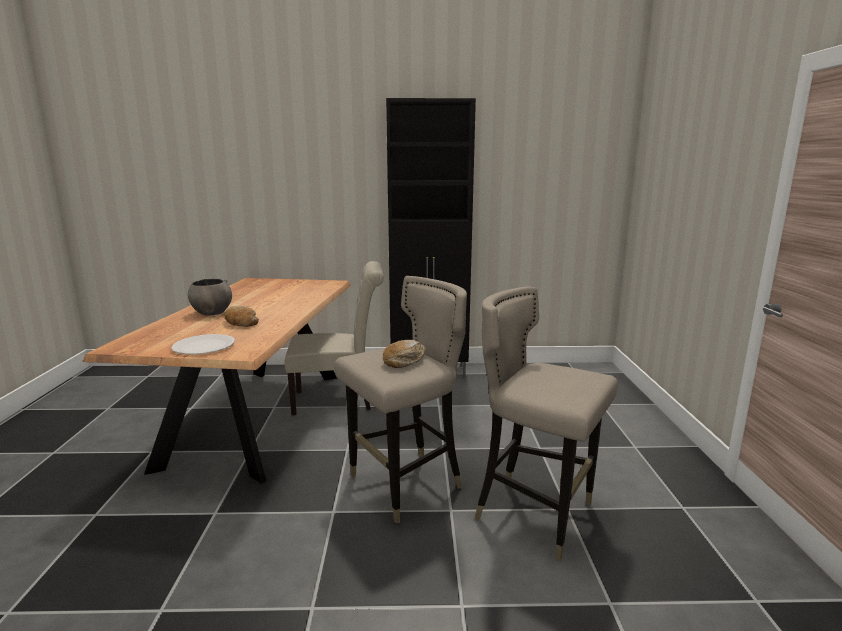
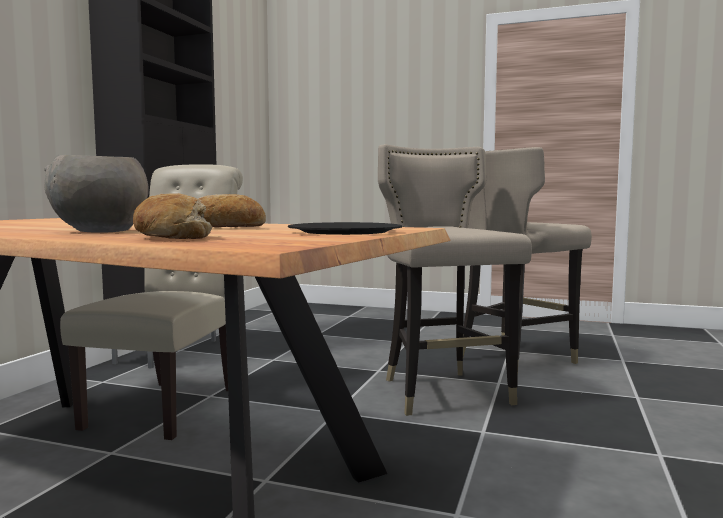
camera: 70 degrees left, 10 degrees down
white plate [171,334,235,354] -> black plate [288,222,402,235]
bread [383,340,426,368] -> bread moved to [133,193,213,239]

